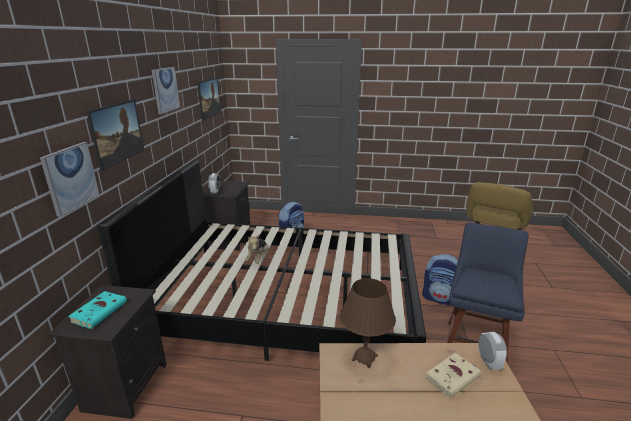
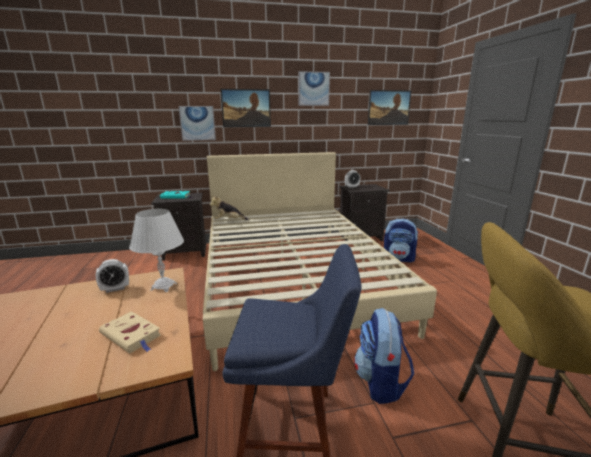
camera: 70 degrees right, 5 degrees down
black bed [97,160,426,361] -> beige bed [203,152,437,371]
plush toy [245,235,269,263] -> plush toy moved to [210,195,248,220]
brown table lamp [340,278,396,368] -> white table lamp [129,209,184,292]
alarm clock [478,332,507,370] -> alarm clock moved to [96,259,129,293]

